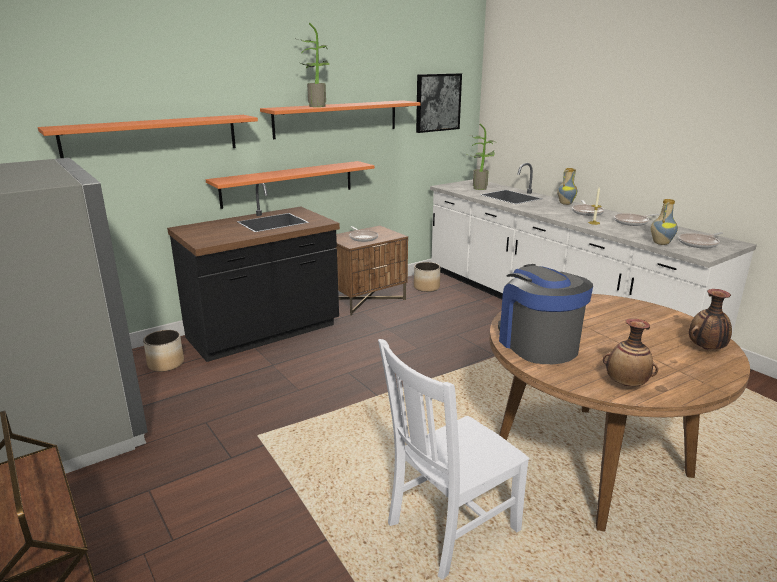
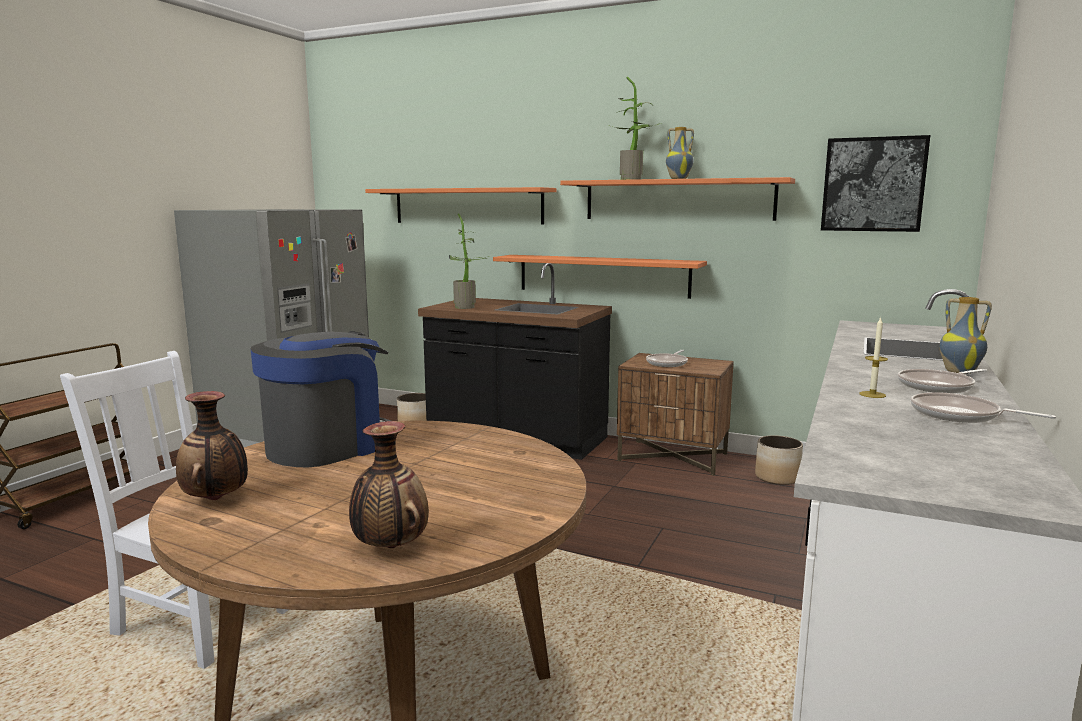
camera: 60 degrees right, 10 degrees down
potted plant [468,124,495,190] -> potted plant moved to [449,213,489,309]
vase [651,199,678,245] -> vase moved to [666,127,694,179]
frying pan [678,232,723,248] -> none

